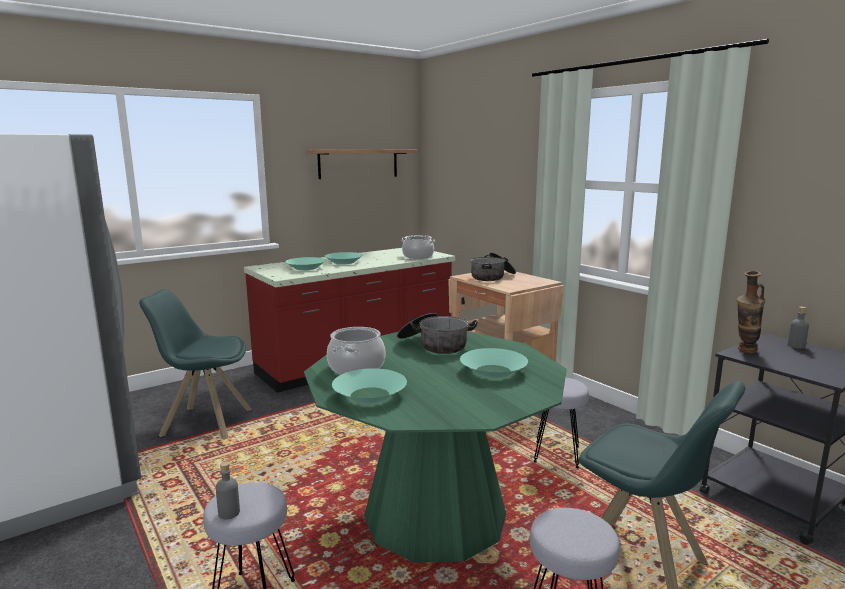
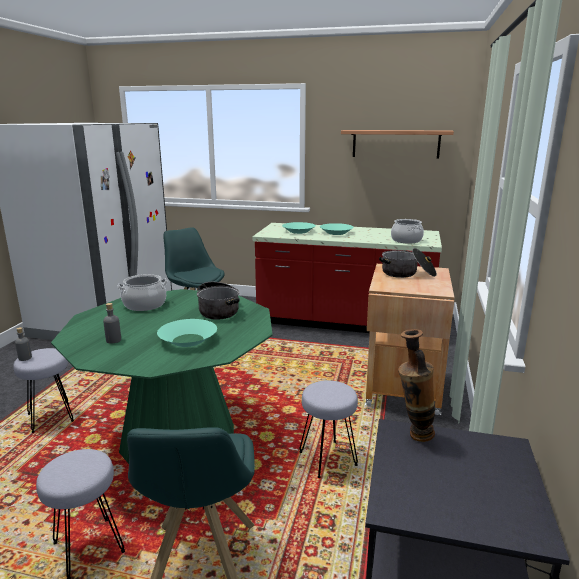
camera: 50 degrees right, 5 degrees up
turquoise bowl [332,368,407,404] -> none
grey bottle [788,306,809,348] -> grey bottle moved to [103,303,121,344]

